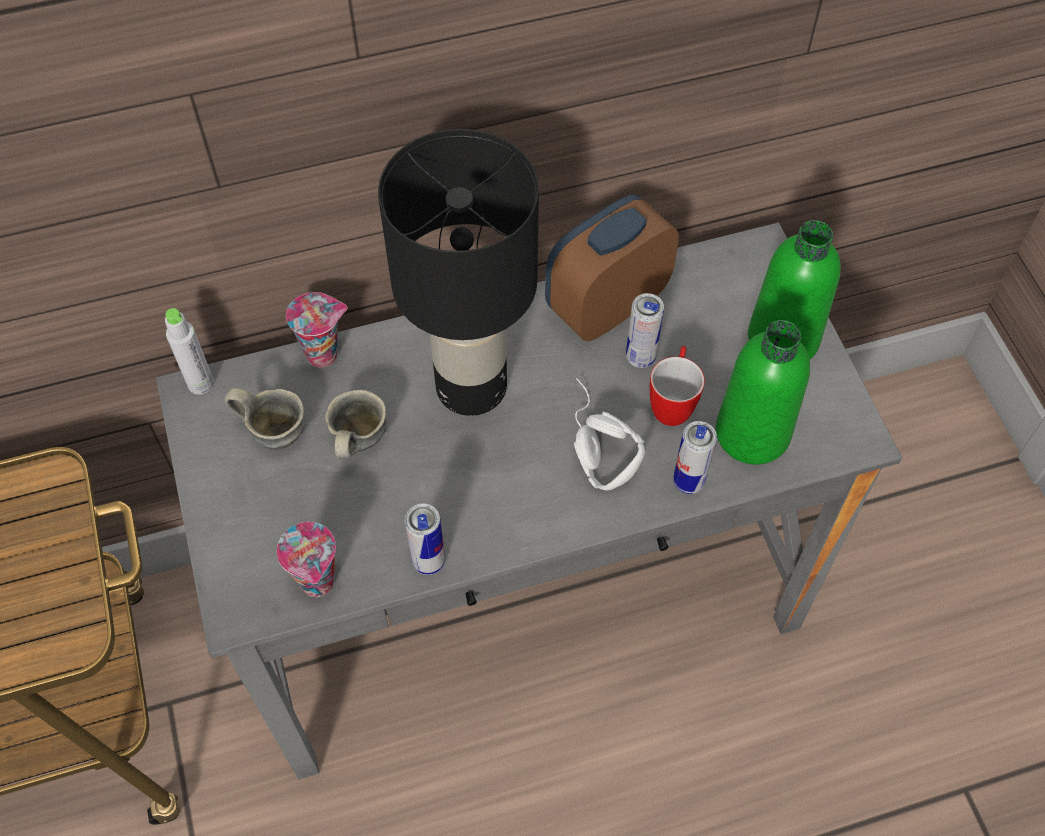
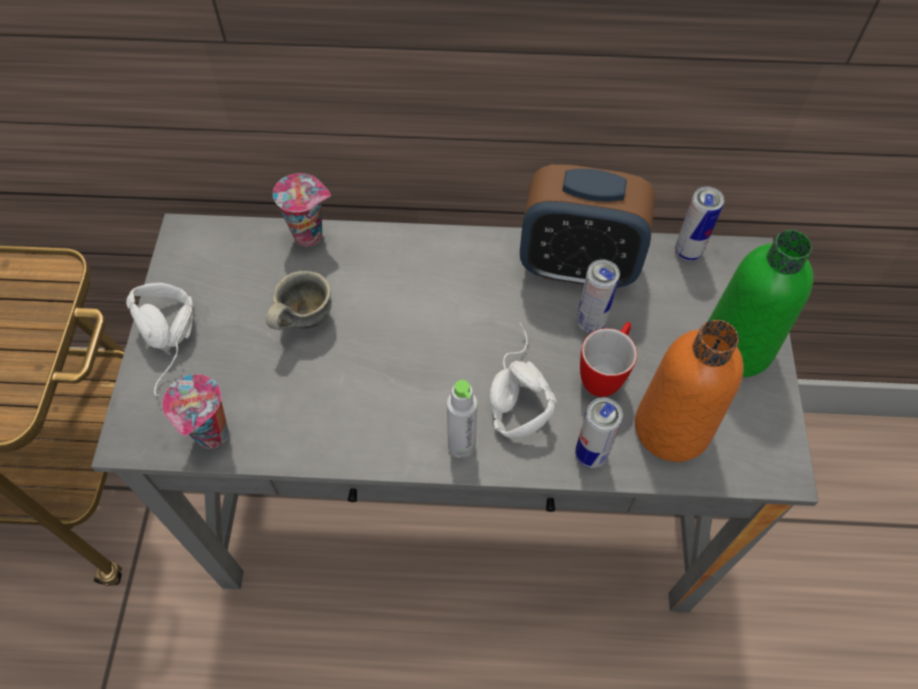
camera: 20 degrees right, 0 degrees up
grey bottle [165,308,214,395] -> grey bottle moved to [447,380,477,458]
grey mug [225,388,304,450] -> none
black table lamp [378,129,539,416] -> none
can [405,503,445,575] -> can moved to [675,186,724,261]
alarm clock [545,194,679,341] -> alarm clock turned 150 degrees counterclockwise [520,164,655,288]
green bottle [716,320,810,465] -> orange bottle [635,320,744,462]
none -> white headphones [126,283,193,396]

